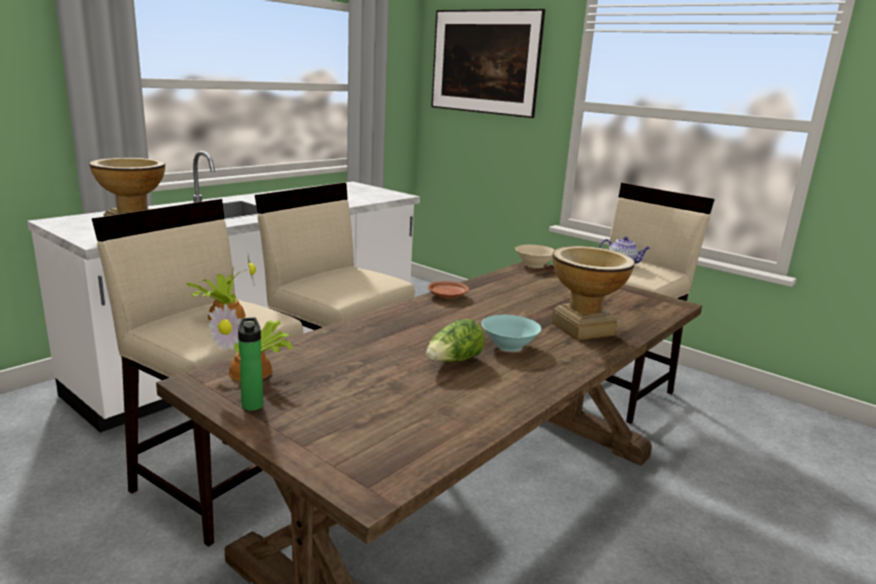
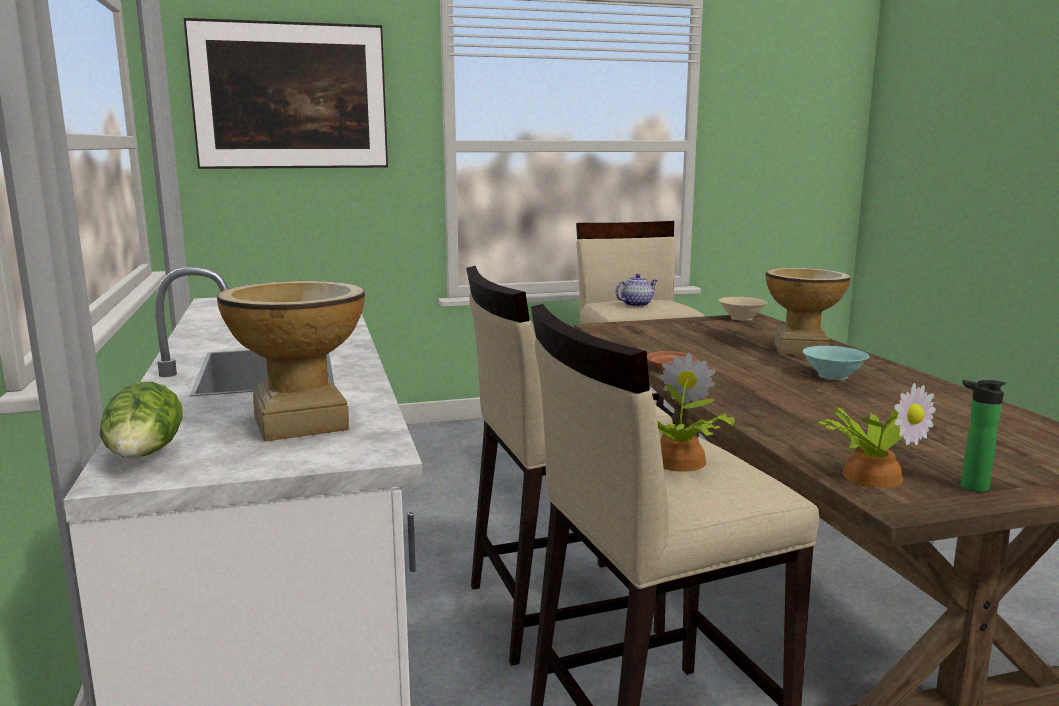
camera: 55 degrees left, 5 degrees down
lettuce [426,319,485,362] -> lettuce moved to [100,382,183,458]
beige bowl [515,245,554,268] -> beige bowl moved to [719,297,767,321]

